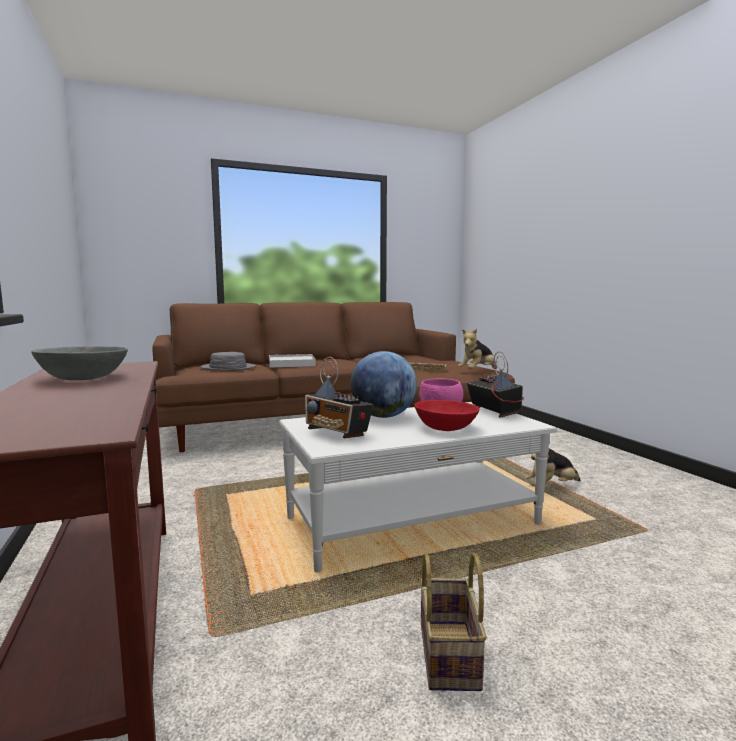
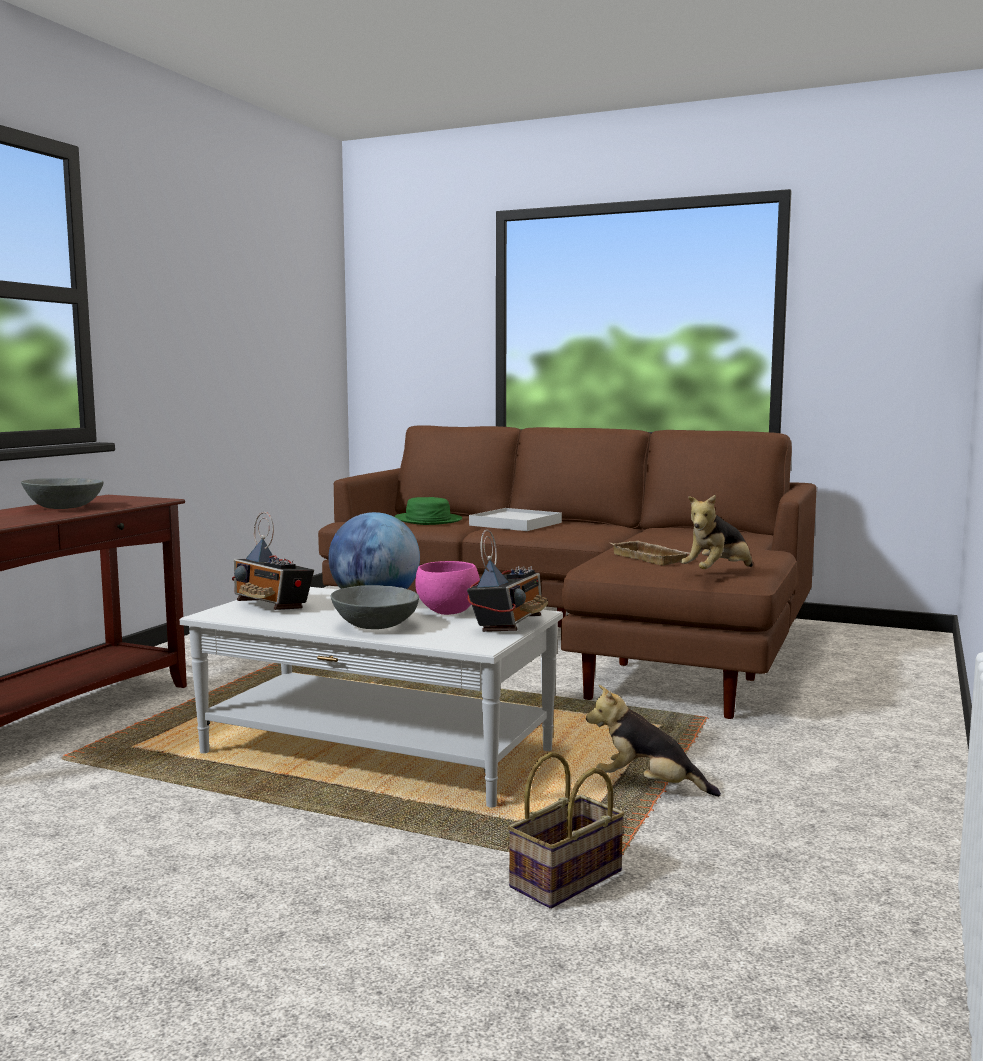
camera: 45 degrees right, 0 degrees up
grey hat [200,352,256,371] -> green hat [394,497,462,525]
radio [304,357,373,438] -> radio turned 45 degrees counterclockwise [232,512,314,610]
red bowl [414,400,479,431] -> grey bowl [330,585,419,629]
basket [420,553,487,691] -> basket moved to [508,752,625,909]
plush toy [458,328,497,369] -> plush toy turned 45 degrees counterclockwise [680,494,753,569]

